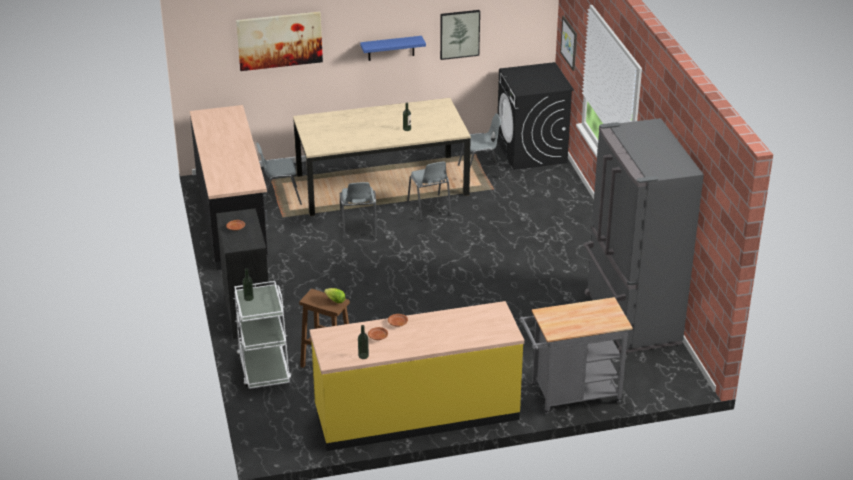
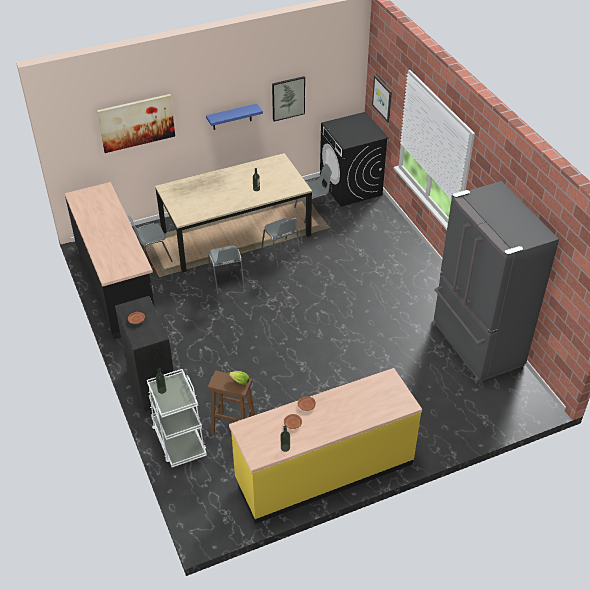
camera: 10 degrees left, 10 degrees up
grey cart [519,297,633,414] -> none

